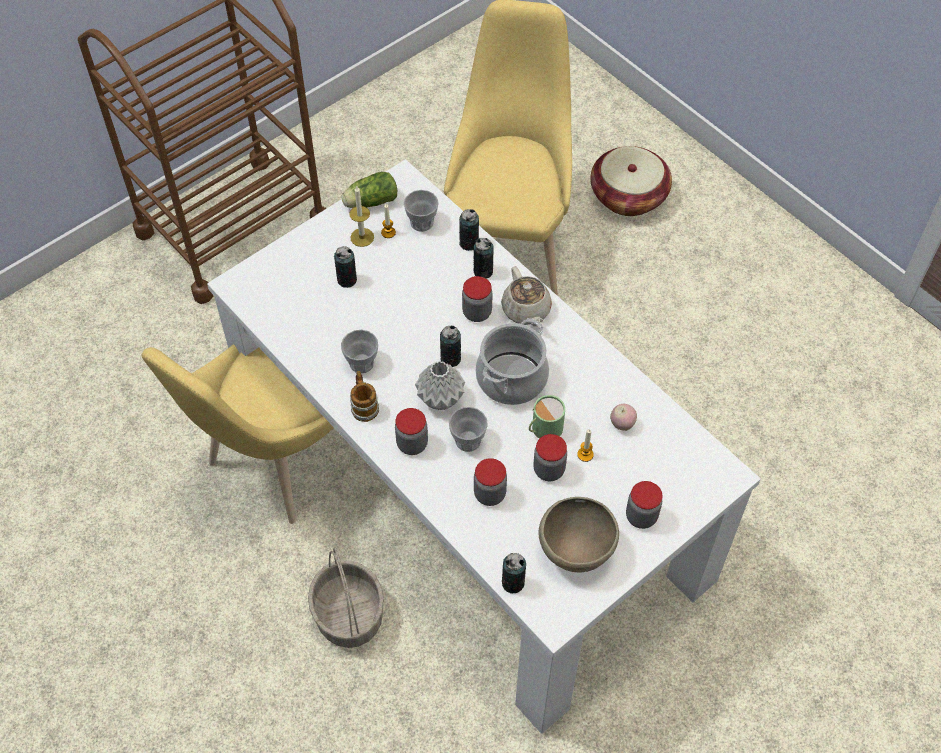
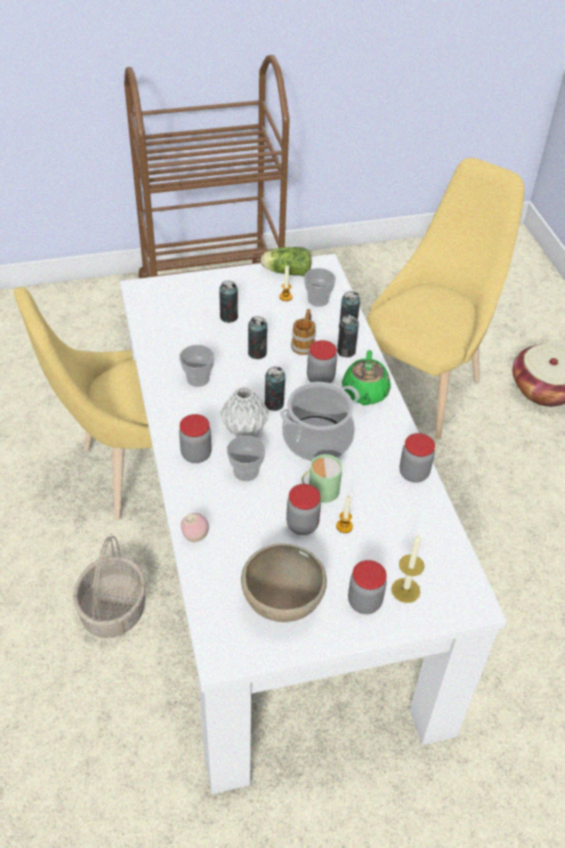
camera: 25 degrees right, 10 degrees down
candle [349,186,374,247] -> candle moved to [391,535,425,603]
mug [350,371,379,422] -> mug moved to [291,309,316,355]
jar [474,458,507,506] -> jar moved to [400,433,435,483]
beige teapot [501,266,552,326] -> green teapot [342,350,391,406]
can [502,553,526,593] -> can moved to [248,316,267,359]
apple [610,404,637,431] -> apple moved to [181,513,209,542]

